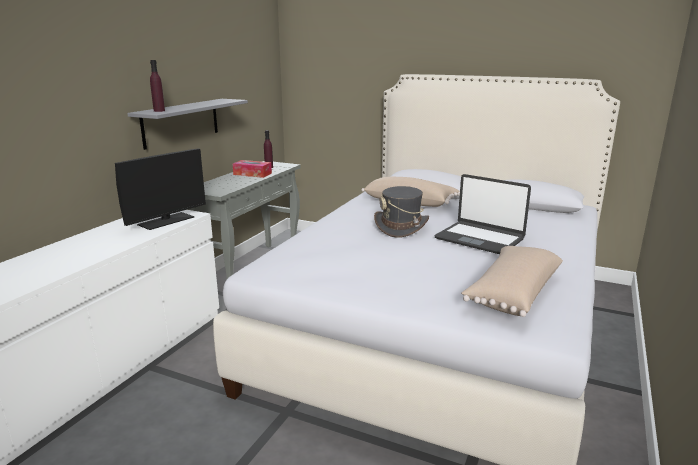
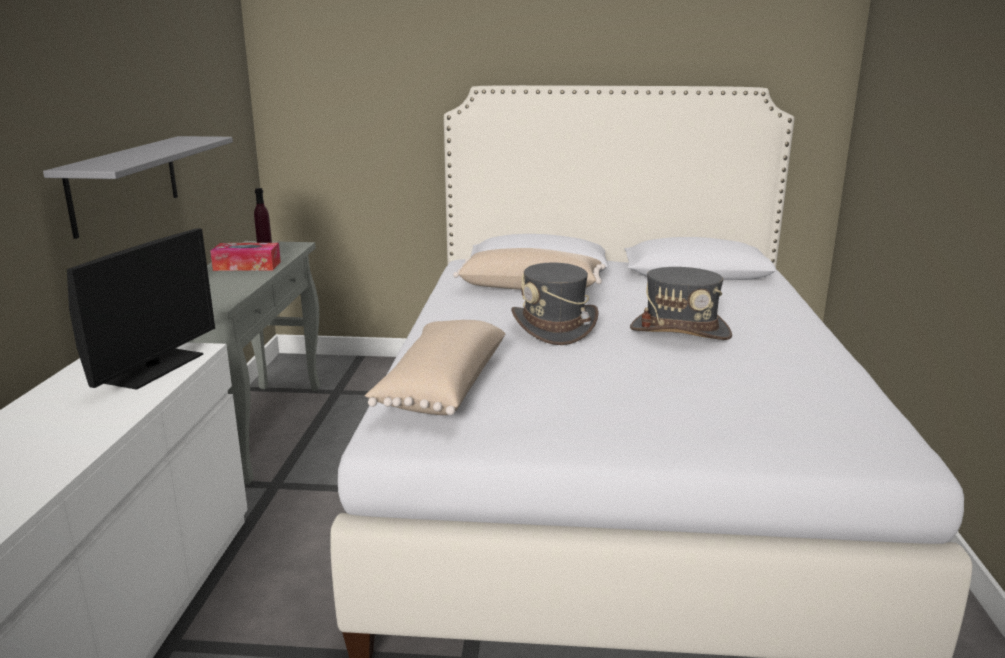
camera: 20 degrees left, 0 degrees up
purple bottle [150,60,165,112] -> none
laptop [435,174,531,254] -> grey hat [630,267,732,340]
beige pillow [461,246,563,317] -> beige pillow moved to [365,320,506,415]

